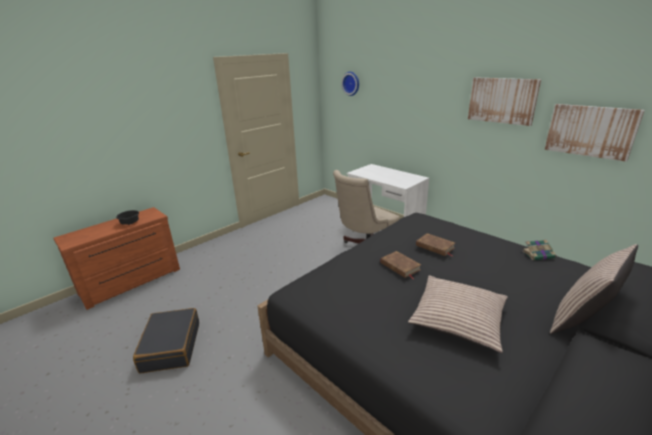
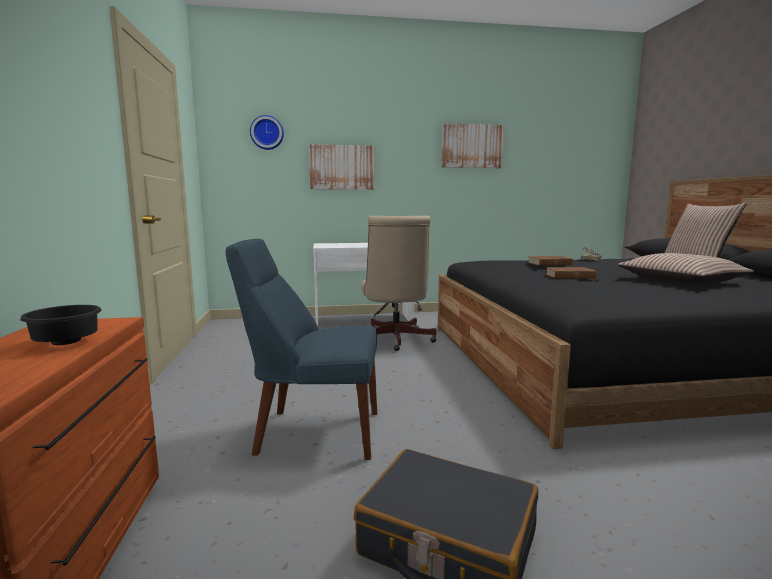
camera: 55 degrees left, 15 degrees down
picture [545,104,645,162] -> picture moved to [309,144,375,190]
none -> blue chair [226,239,377,460]

